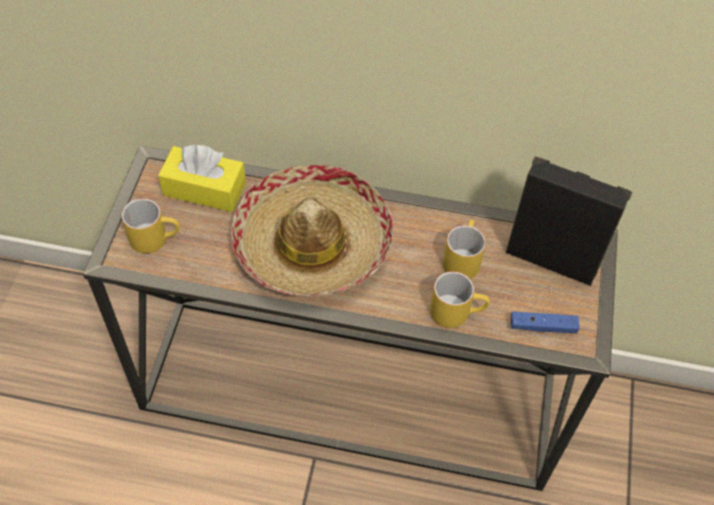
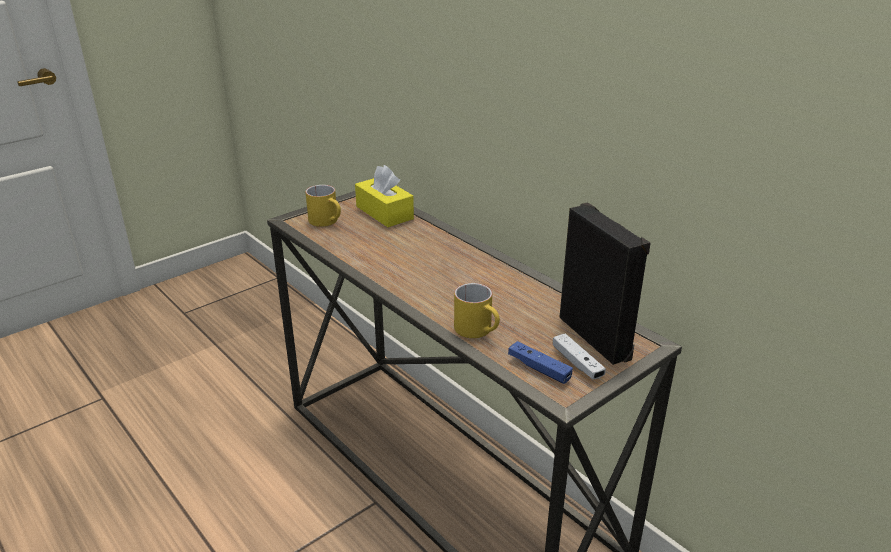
camera: 40 degrees right, 25 degrees down
hat [231,165,394,296] -> none
yellow mug [443,220,486,279] -> none
none -> white game controller [553,334,606,379]

